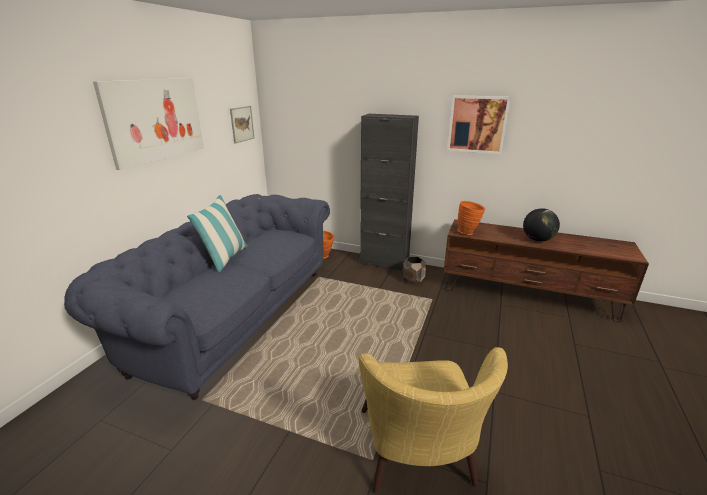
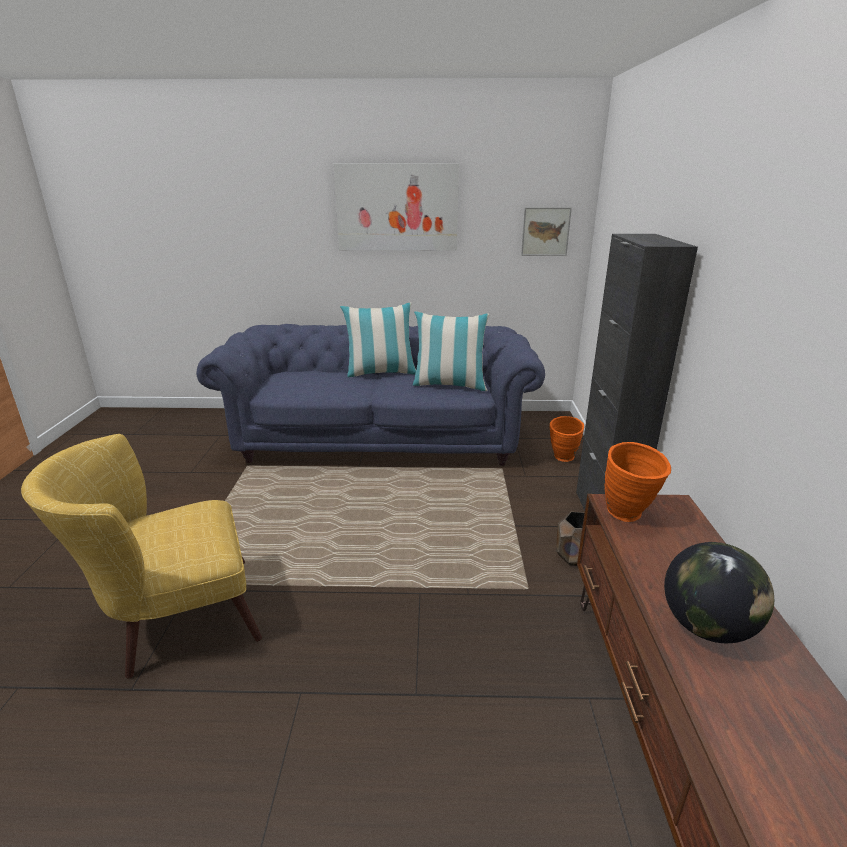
camera: 70 degrees right, 0 degrees up
picture [447,95,510,154] -> none
none -> pillow [413,311,490,391]

